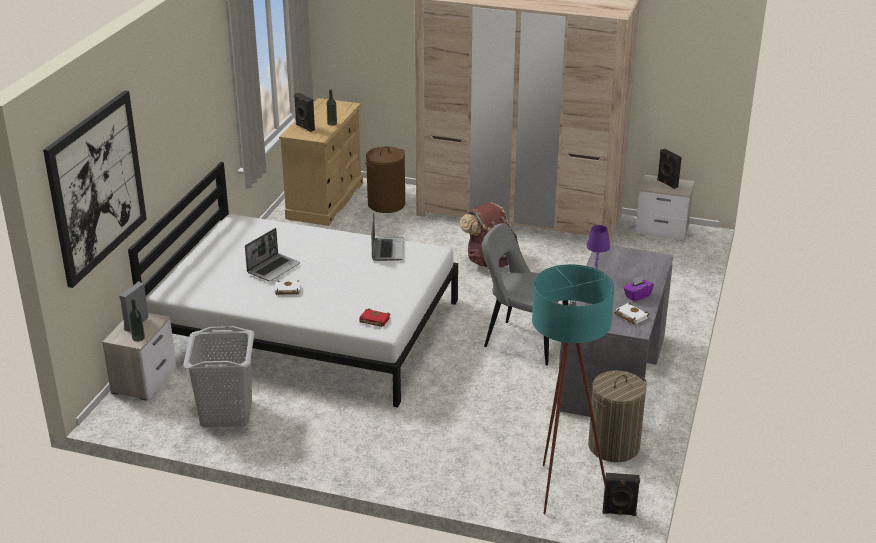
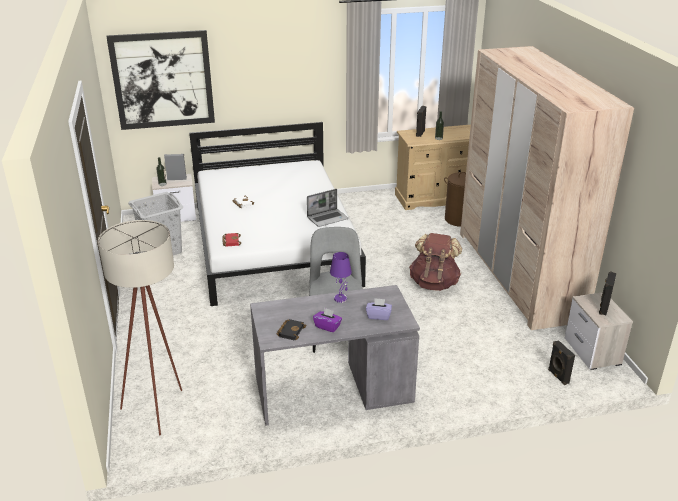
camera: 60 degrees right, 0 degrees up
laptop [245,228,300,281] -> none
turquoise floor lamp [532,264,614,514] -> beige floor lamp [98,220,182,435]
laundry basket [588,370,647,462] -> none
black speaker [602,473,640,516] -> black speaker moved to [548,340,575,385]
white book [615,303,649,324] -> black book [276,319,307,341]
none -> purple tissue box [366,298,392,320]

